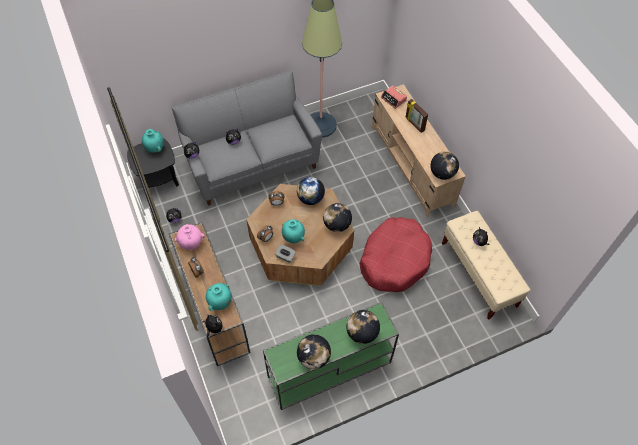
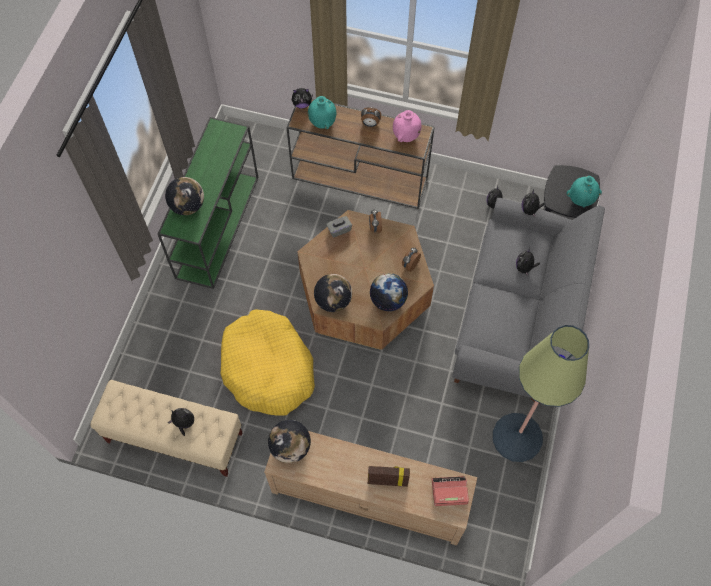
camera: 130 degrees right, 5 degrees up
turquoise vase [282,219,305,243] -> none
globe [297,334,331,369] -> none
red dog bed [360,217,432,292] -> yellow dog bed [221,309,315,416]

